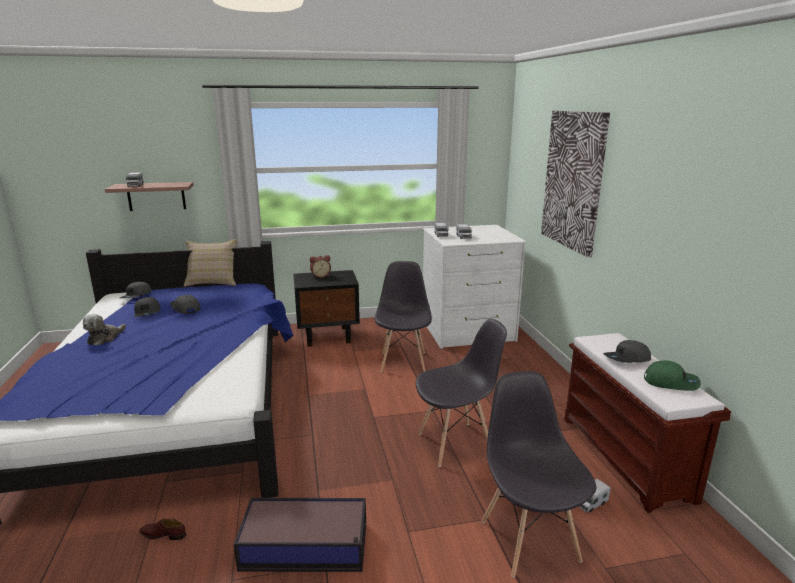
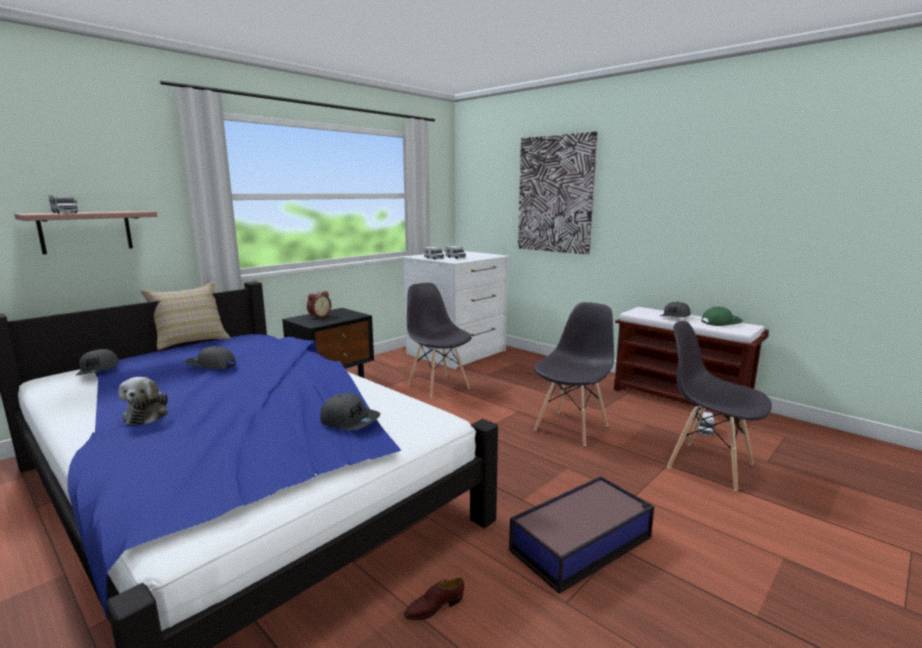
camera: 35 degrees left, 5 degrees down
grey cap [134,297,161,317] -> grey cap moved to [320,393,380,431]

